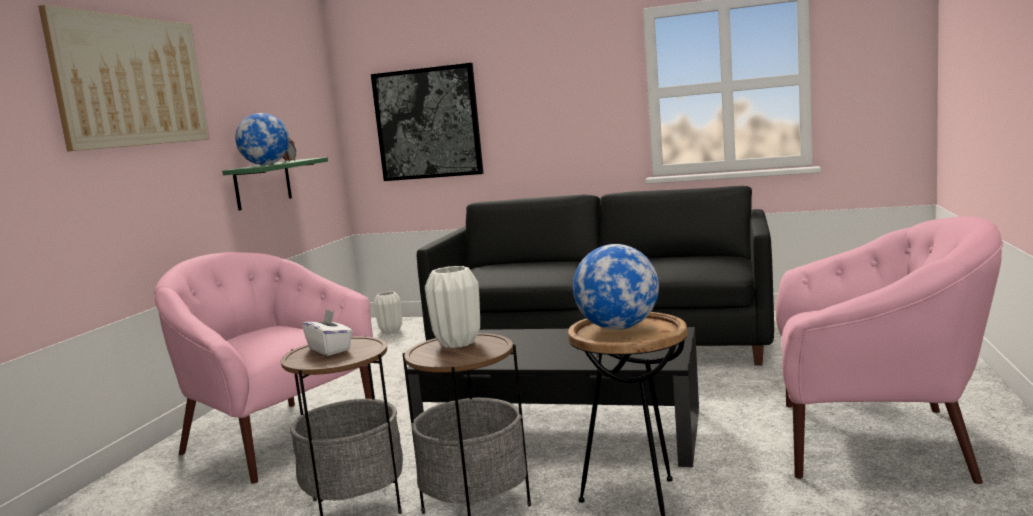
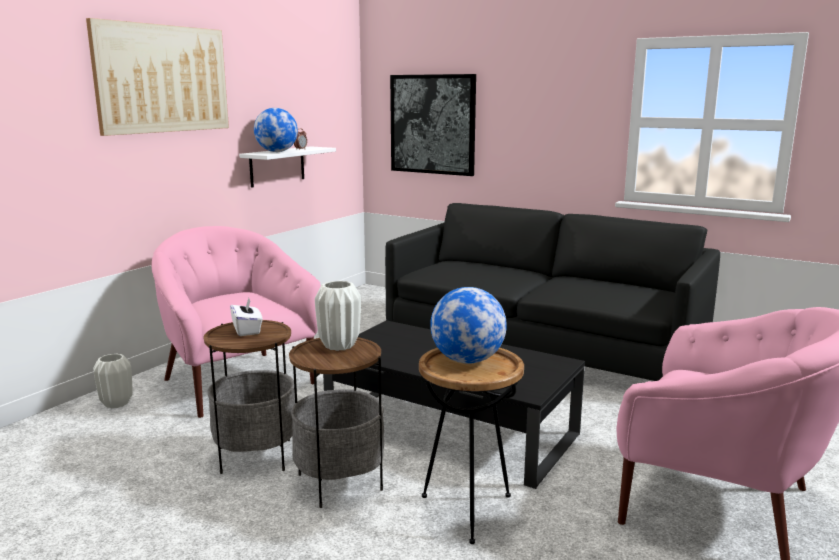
camera: 15 degrees right, 5 degrees up
green shelf [222,157,328,211] -> white shelf [239,146,336,188]
white vase [374,291,402,334] -> white vase moved to [93,354,133,408]

